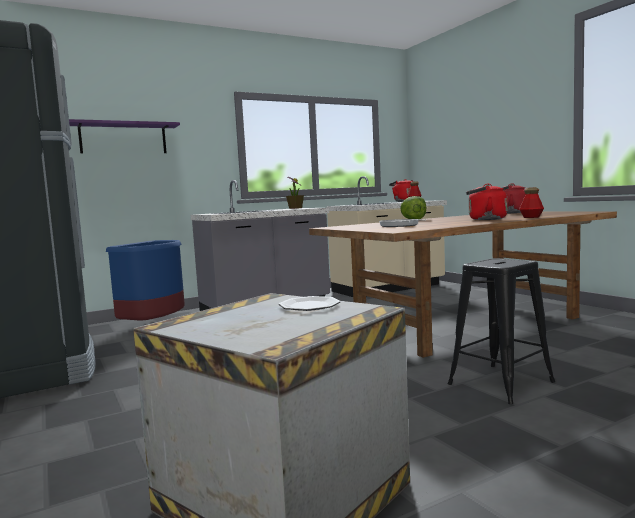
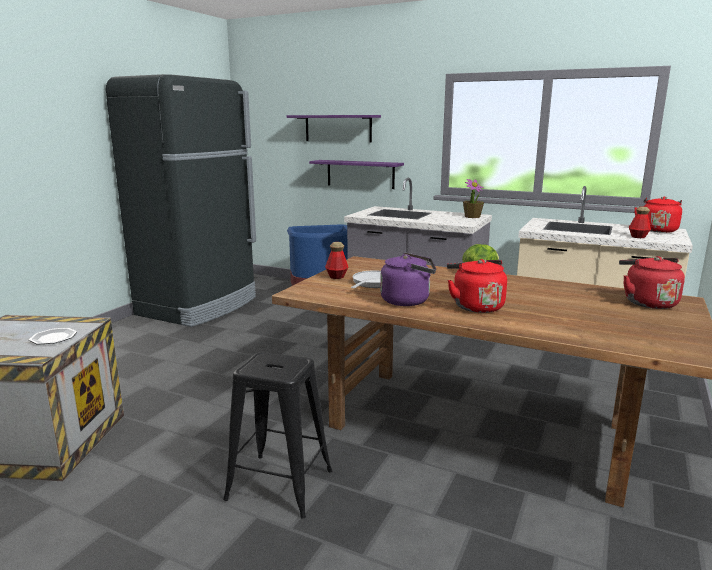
camera: 55 degrees right, 10 degrees up
bottle [519,187,544,218] -> bottle moved to [325,242,348,279]
none -> purple shelf [309,160,404,189]
none -> purple kettle [380,252,436,306]

